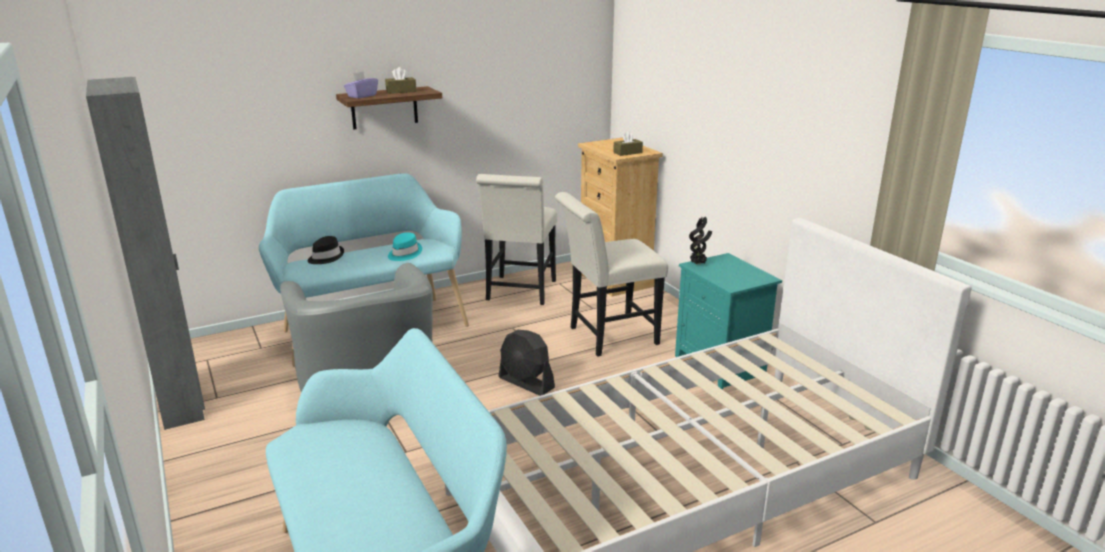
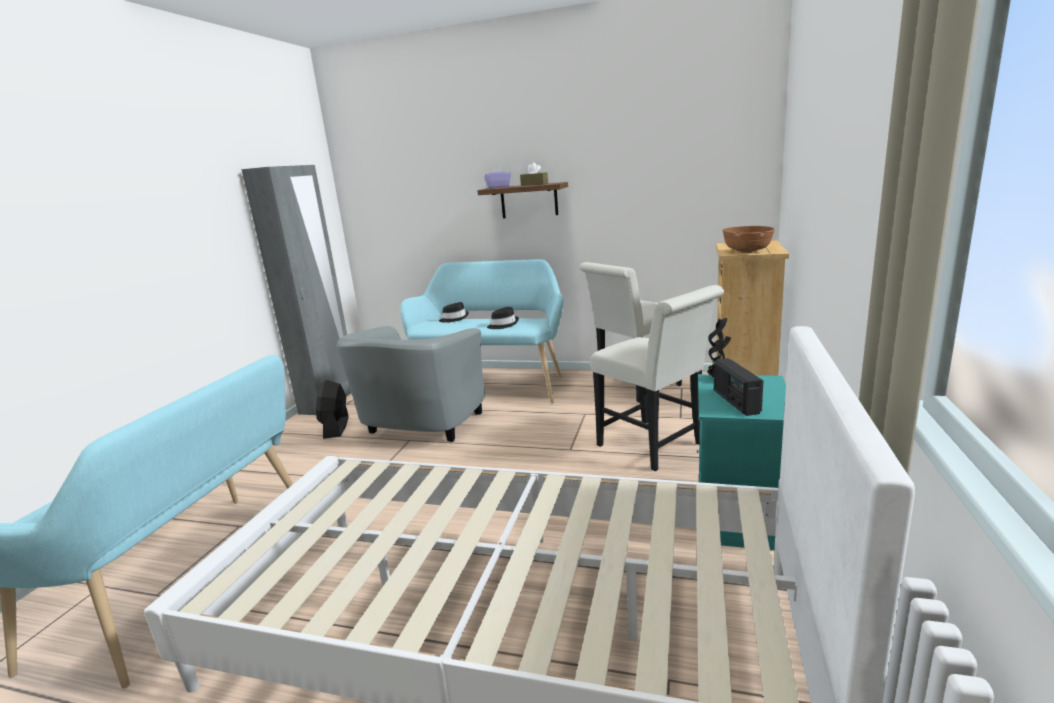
camera: 45 degrees right, 5 degrees down
turquoise hat [388,232,422,261] -> black hat [487,307,519,329]
black fan [498,330,555,396] -> black fan moved to [316,380,348,439]
white chair [555,192,668,357] -> white chair turned 150 degrees counterclockwise [590,285,724,471]
brown tissue box [613,131,643,156] -> brown bowl [722,226,775,253]
none -> radio [714,358,763,416]

